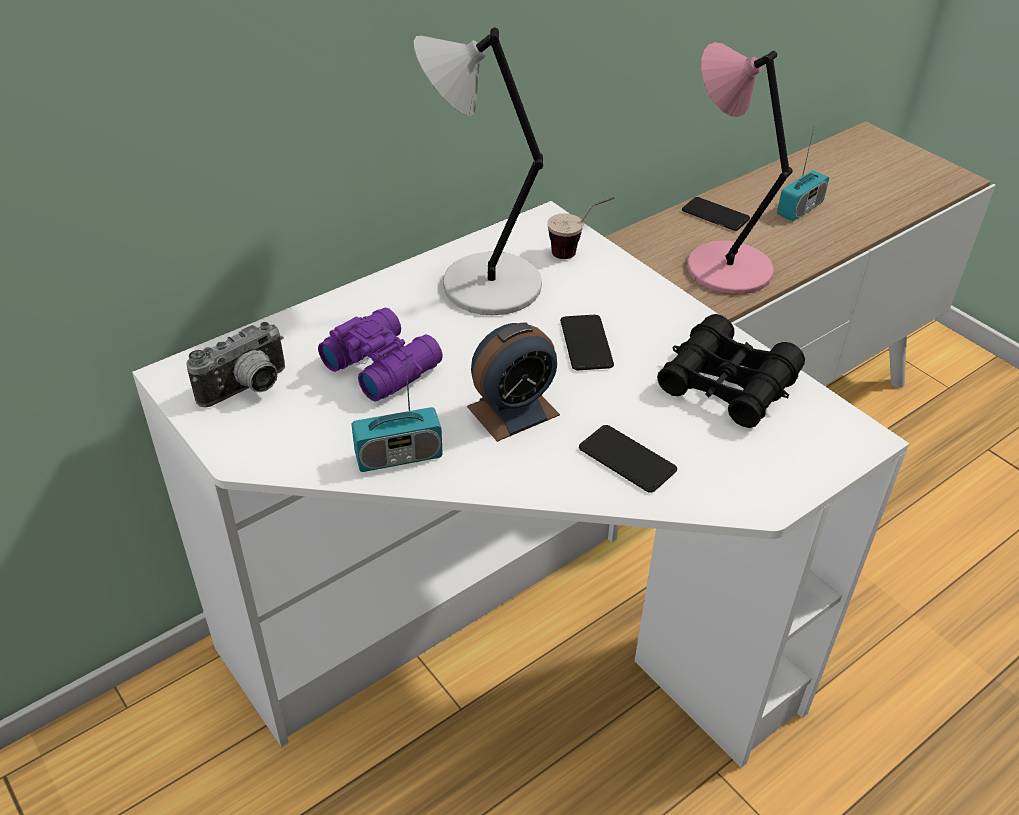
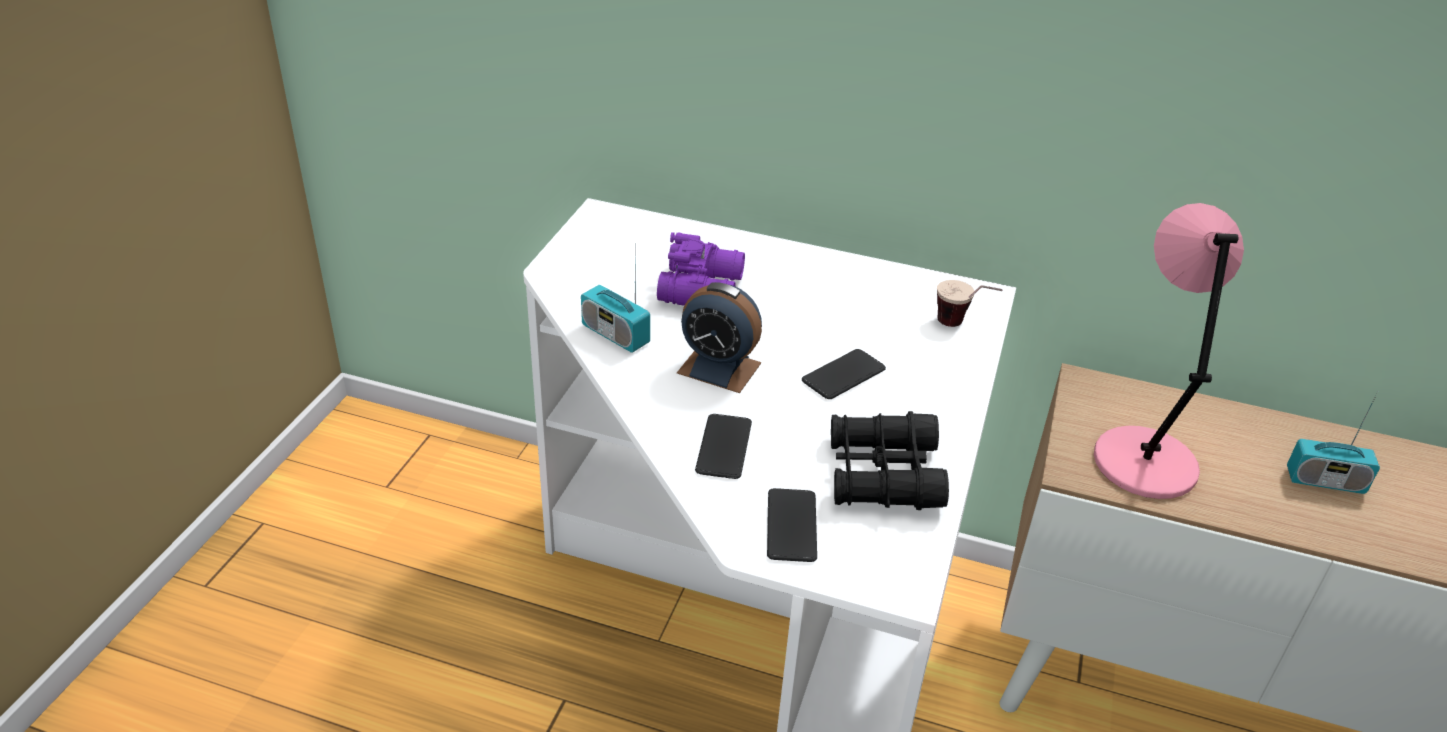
camera: 55 degrees right, 5 degrees down
camera [186,322,285,407] -> none
grey table lamp [414,28,543,315] -> none
phone [682,197,750,231] -> phone moved to [767,488,817,562]

